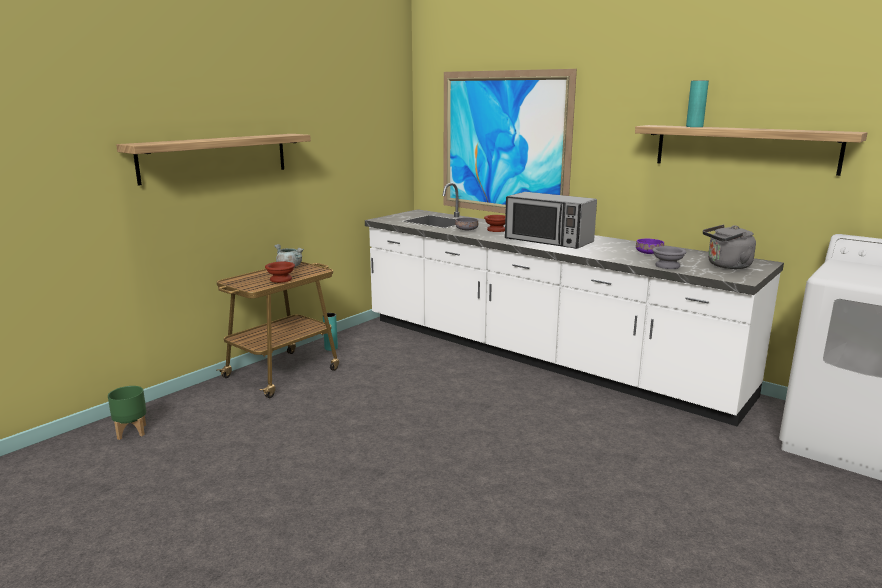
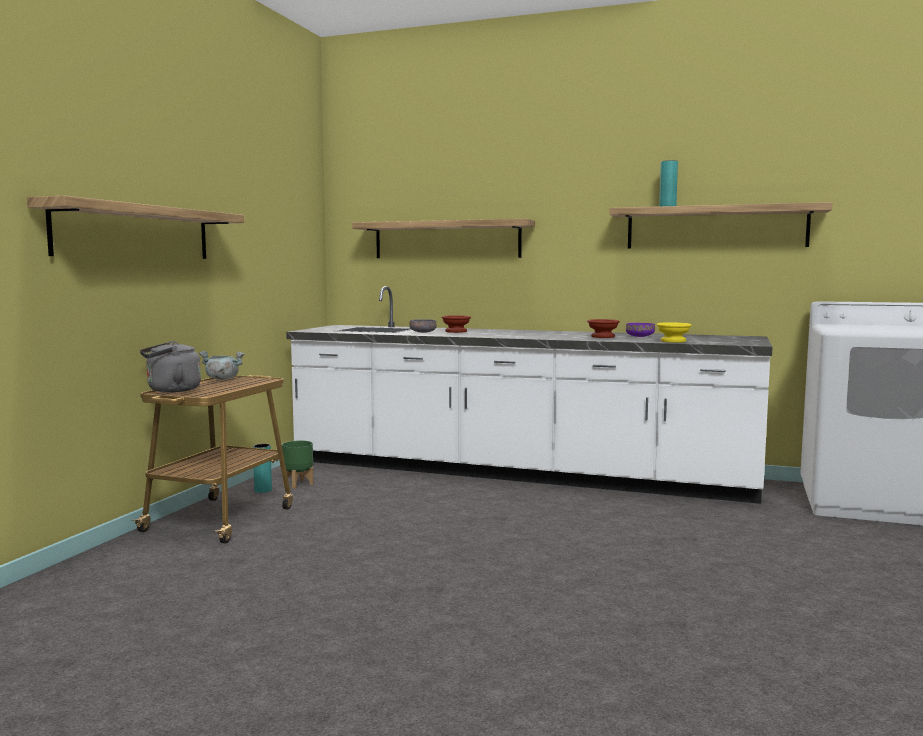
camera: 20 degrees left, 10 degrees down
green planter [108,386,147,440] -> green planter moved to [282,440,314,489]
brown bowl [265,262,295,283] -> brown bowl moved to [587,319,620,338]
picture [444,69,577,214] -> shelf [352,219,535,258]
microwave [505,192,597,249] -> none
grey bowl [652,246,686,269] -> yellow bowl [657,322,692,343]
grey kettle [703,225,756,269] -> grey kettle moved to [140,341,201,392]

